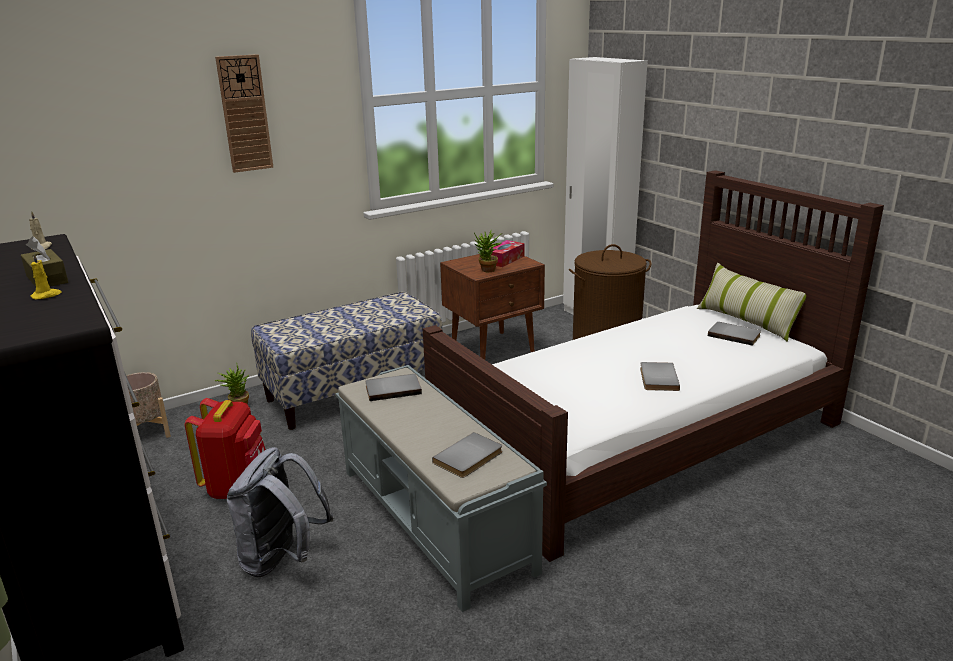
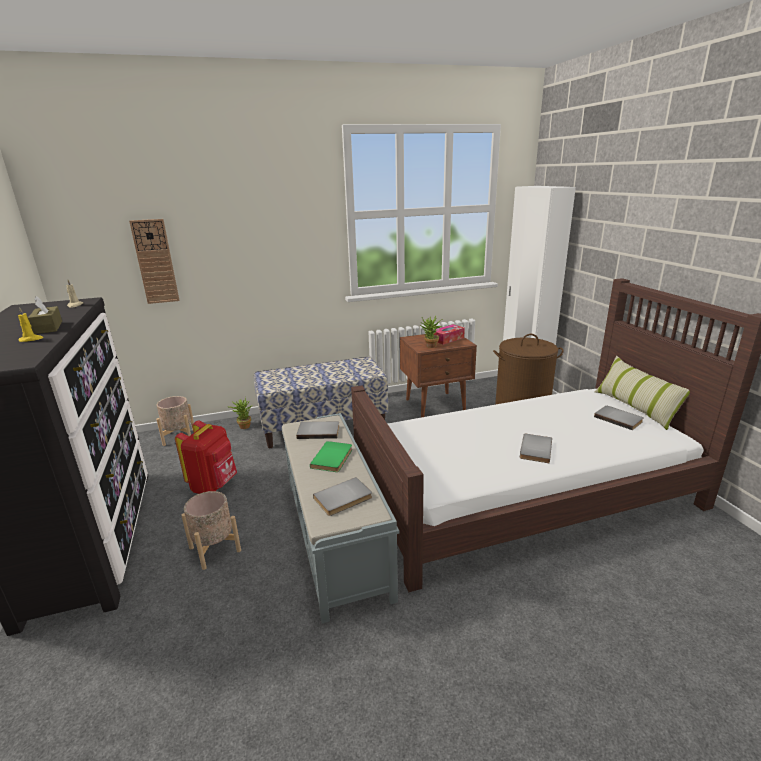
camera: 15 degrees right, 0 degrees up
wall clock [215,54,273,173] -> wall clock moved to [129,219,179,304]
grey backpack [227,447,334,577] -> beige planter [181,491,241,570]
none -> green book [310,441,352,472]

